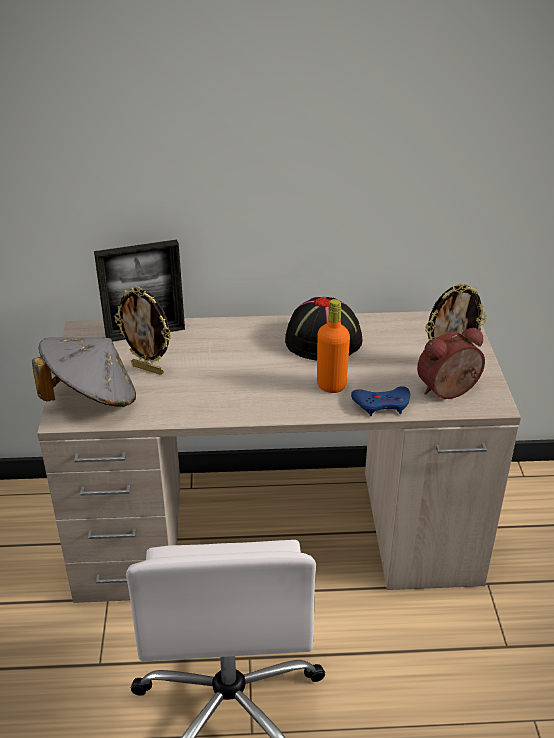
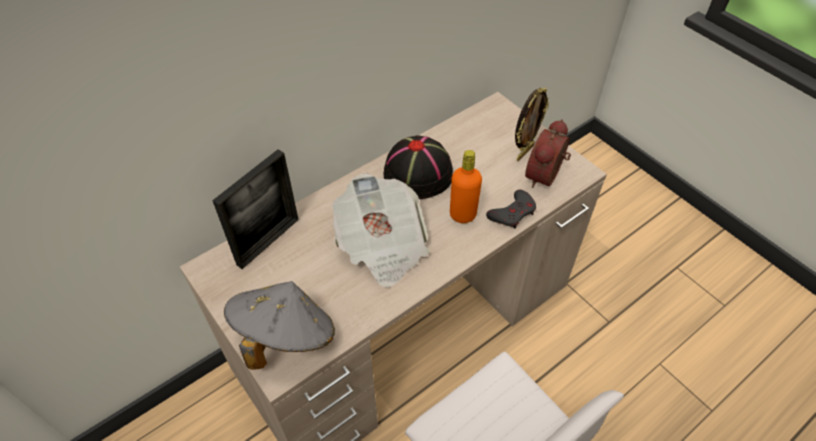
camera: 35 degrees left, 15 degrees up
picture frame [114,286,171,375] -> none
blue game controller [351,386,410,416] -> grey game controller [486,190,536,229]
none -> newspaper [332,173,430,288]

